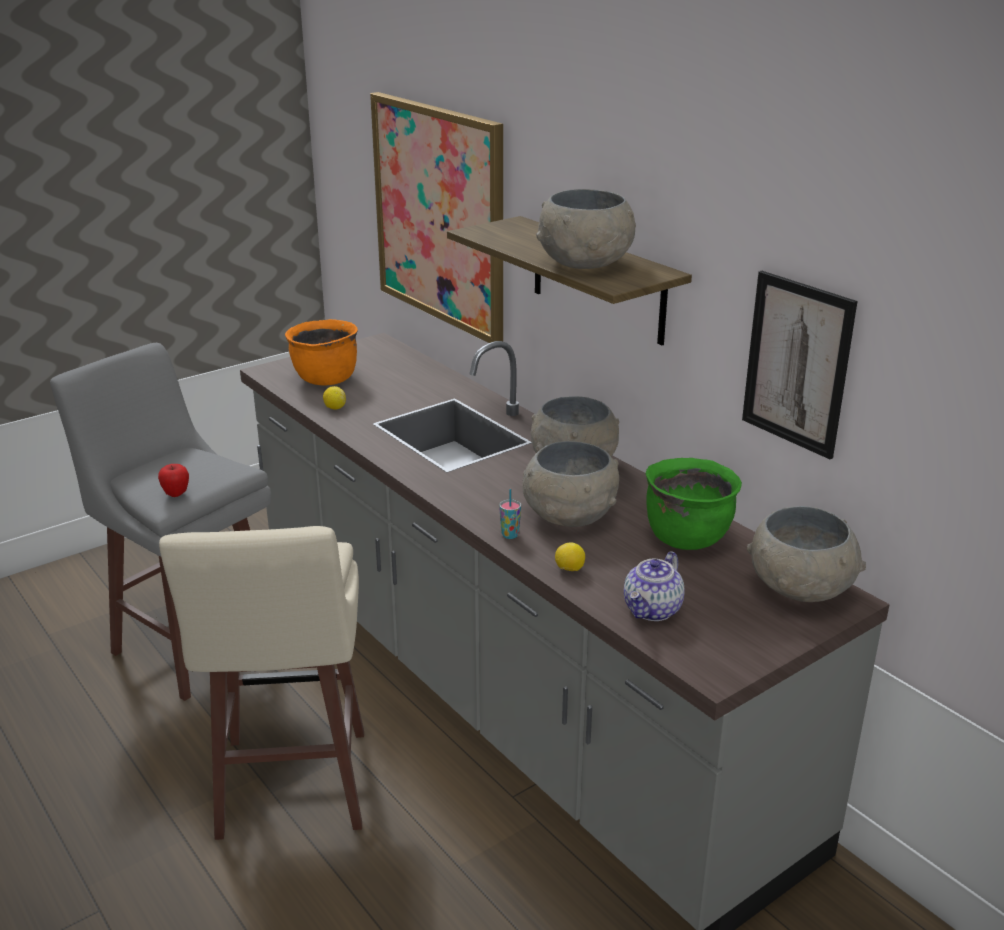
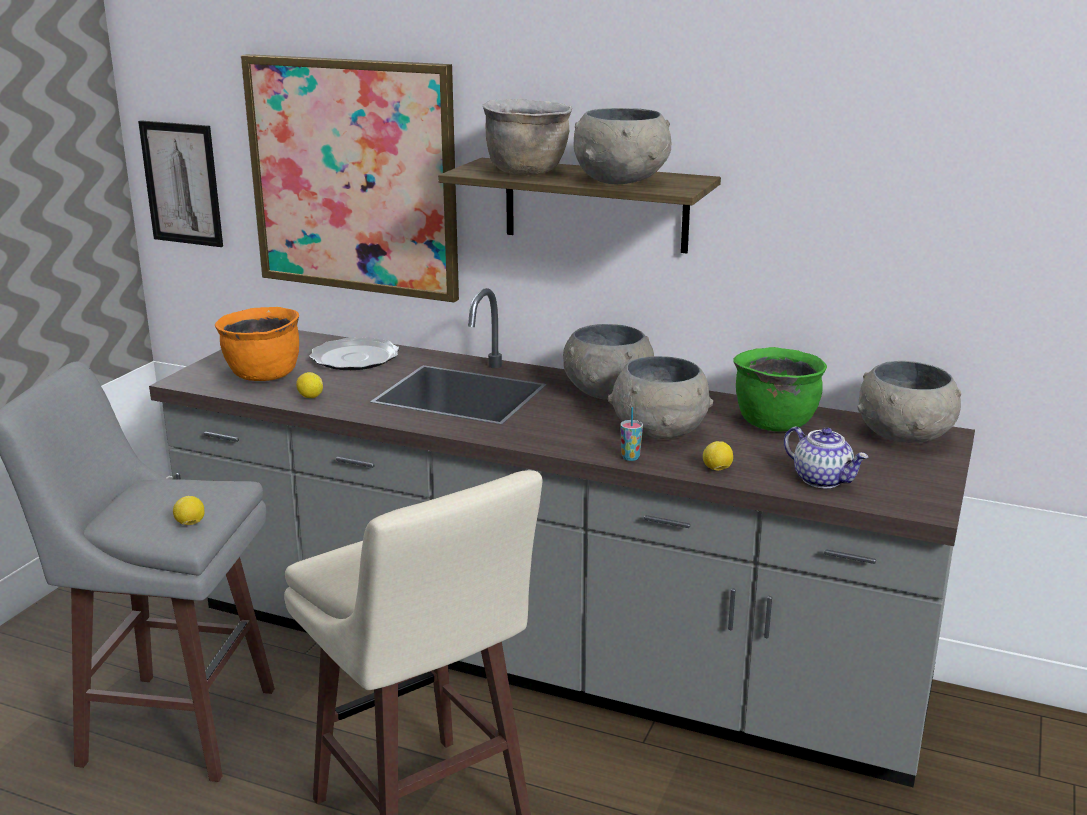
camera: 30 degrees left, 5 degrees down
apple [158,464,189,497] -> lemon [173,496,205,525]
teapot [624,551,685,621] -> teapot turned 45 degrees counterclockwise [784,426,869,488]
picture [742,271,857,459] -> picture moved to [138,120,223,247]
none -> plate [309,337,399,370]
none -> brown cooking pot [483,99,572,175]

